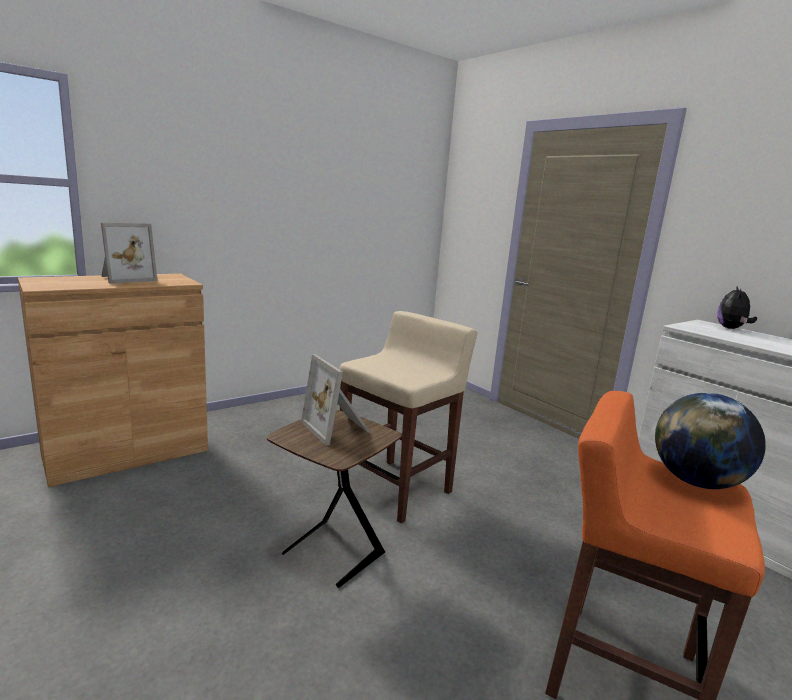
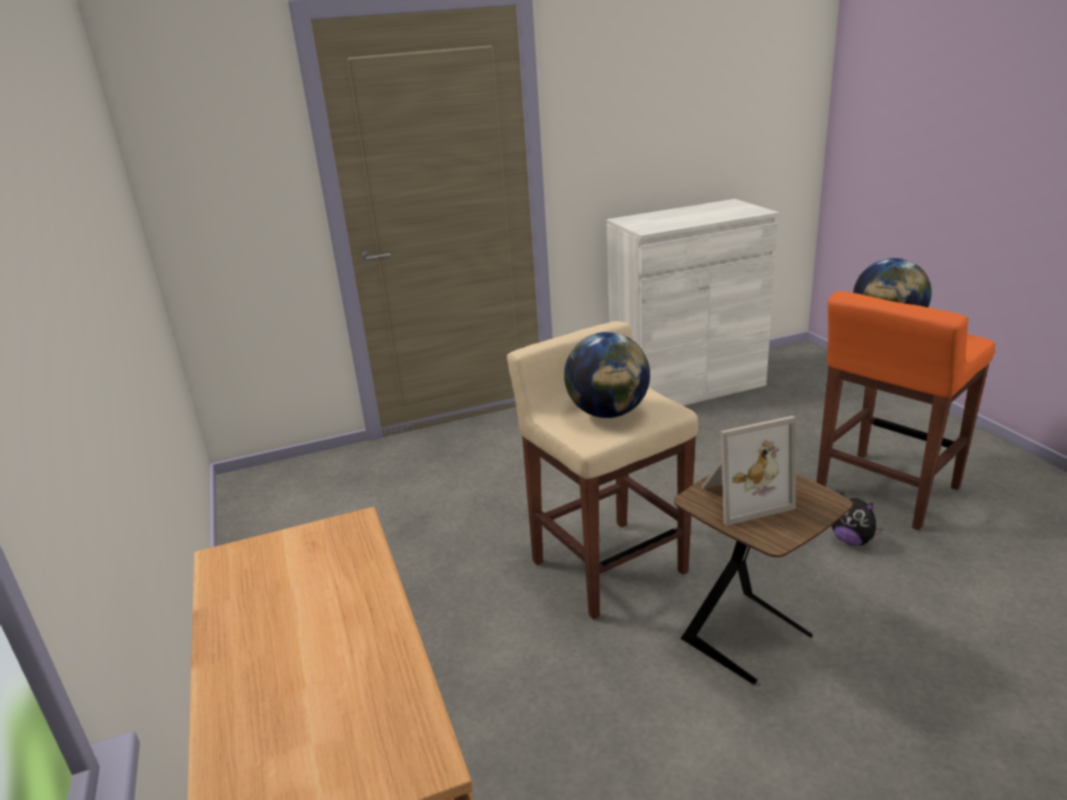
camera: 70 degrees left, 10 degrees up
picture frame [101,223,158,284] -> none
plush toy [717,287,757,329] -> plush toy moved to [832,493,883,546]
none -> globe [564,332,650,418]

